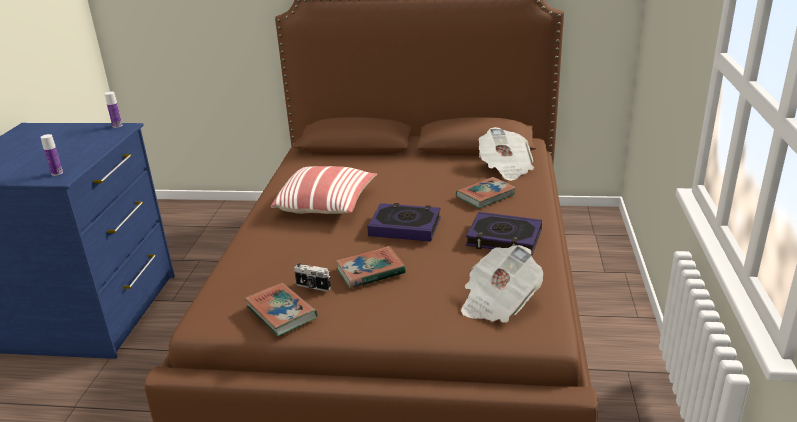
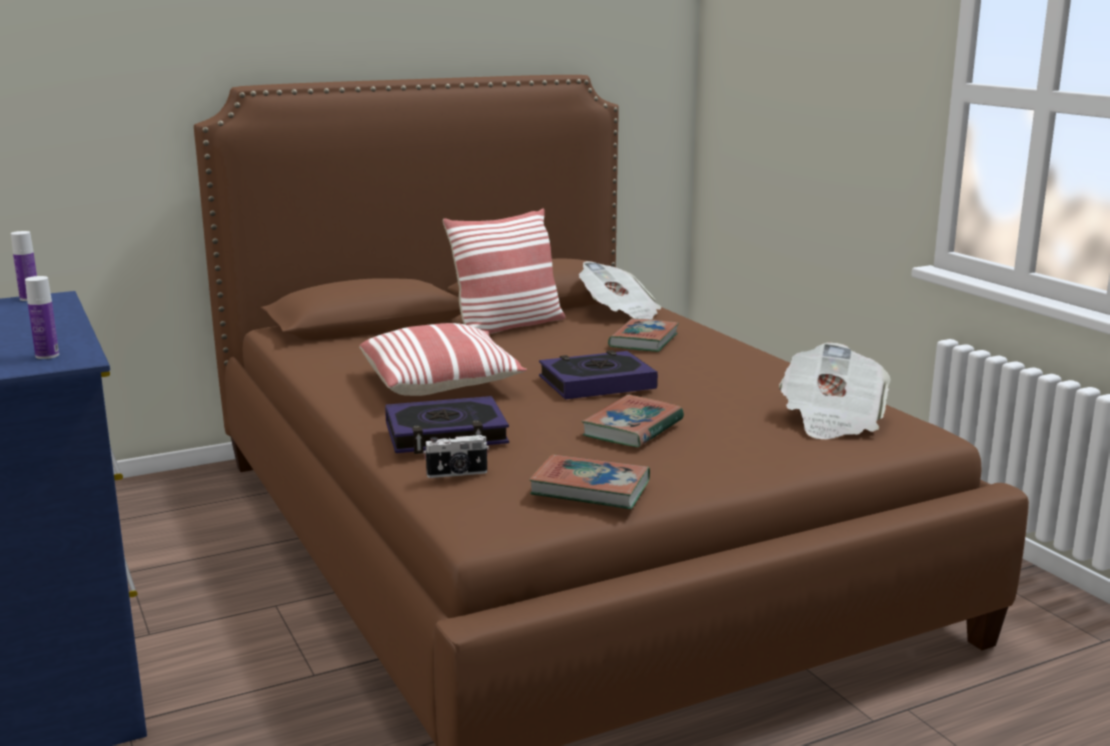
camera: 35 degrees left, 10 degrees down
camera [294,263,331,291] -> camera moved to [423,435,489,478]
book [466,212,542,255] -> book moved to [385,396,509,454]
none -> pillow [442,208,565,334]

